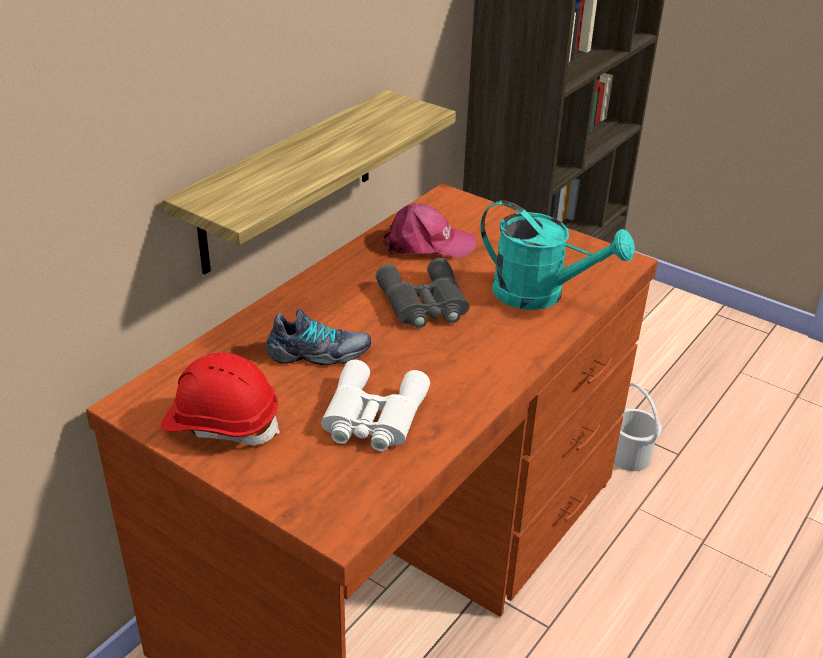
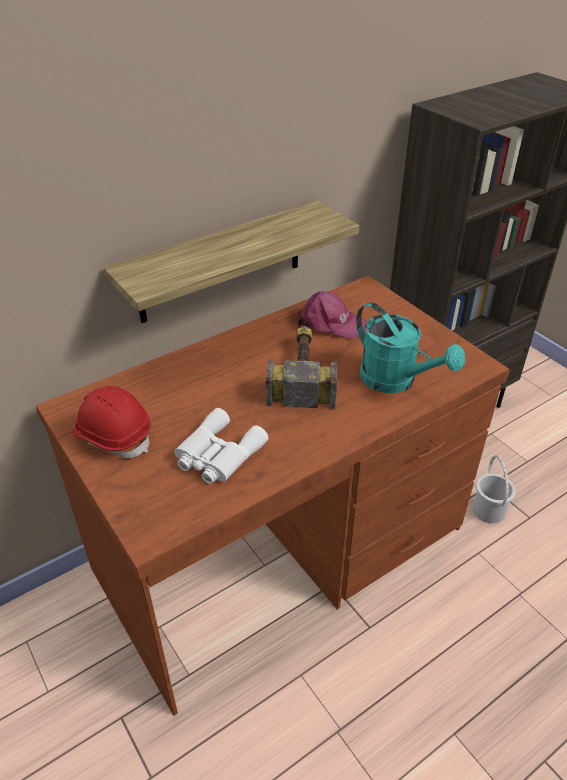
camera: 20 degrees right, 5 degrees up
shoe [266,309,371,365] -> none
grey binoculars [376,258,469,328] -> hammer [266,326,337,409]

